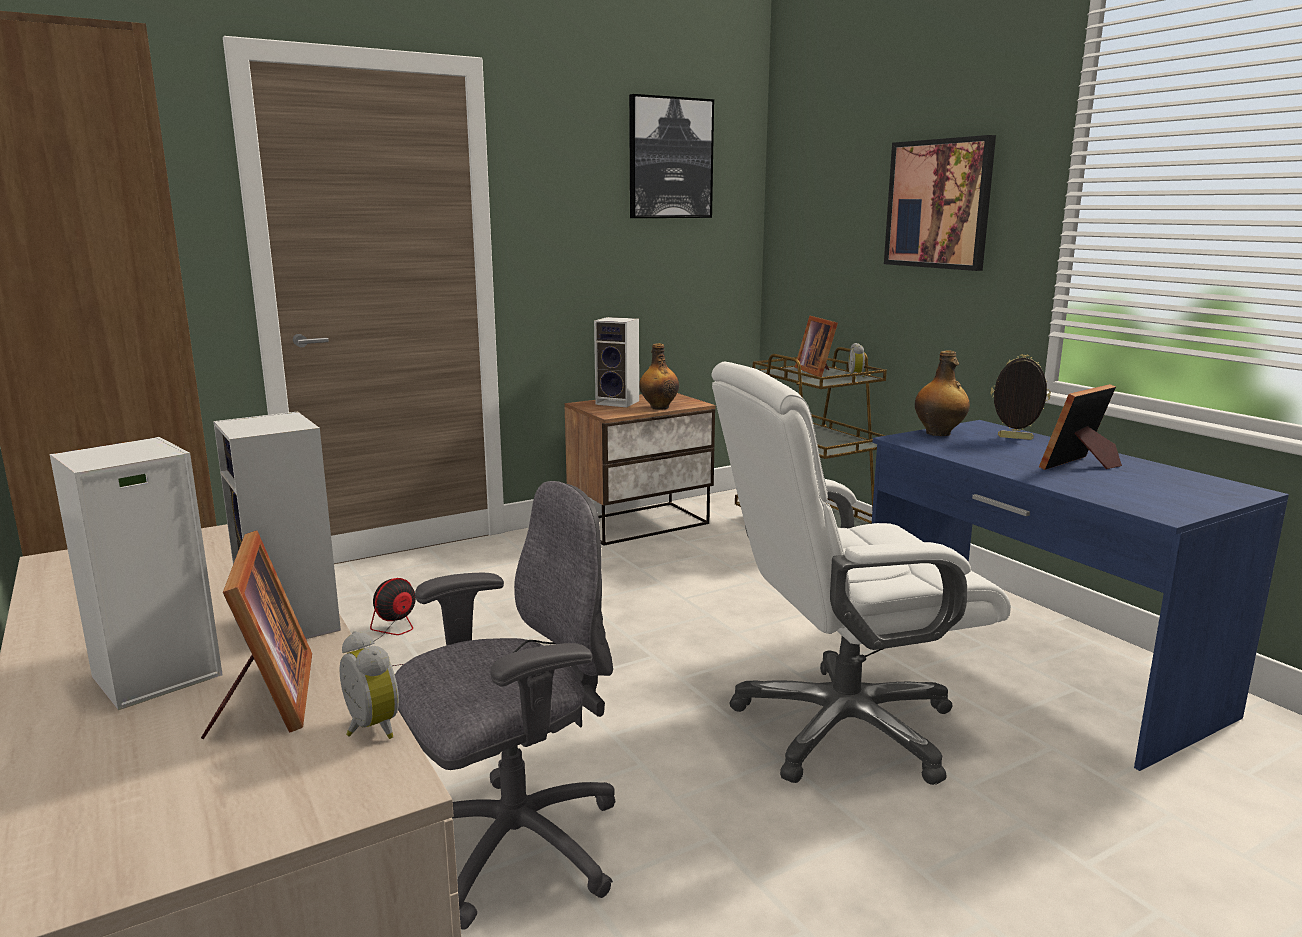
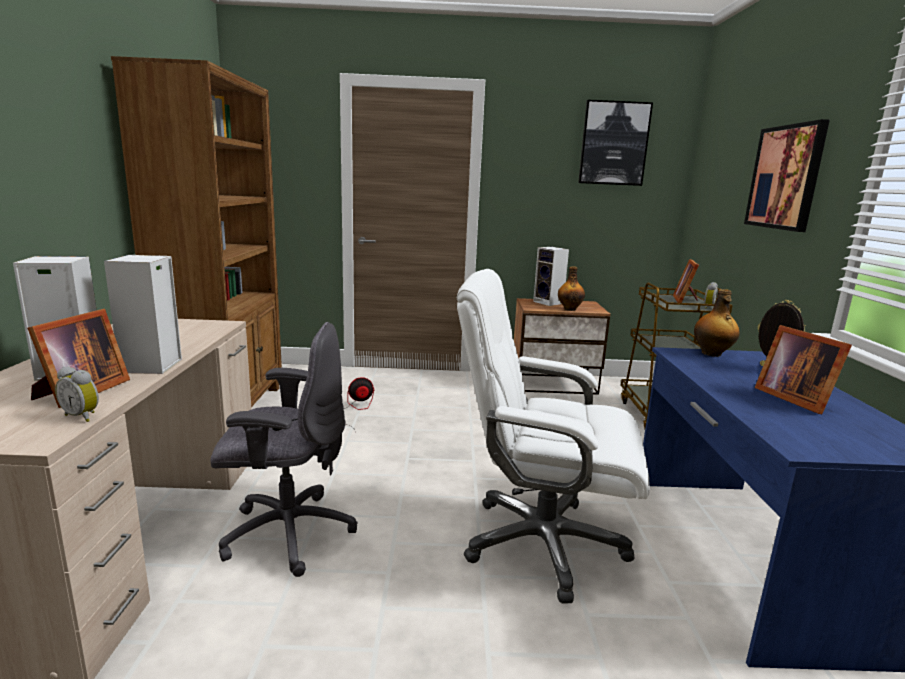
camera: 30 degrees right, 0 degrees up
alarm clock [340,631,399,739] -> alarm clock turned 120 degrees clockwise [55,367,99,422]
picture frame [1039,384,1122,470] -> picture frame turned 105 degrees counterclockwise [755,325,852,414]

